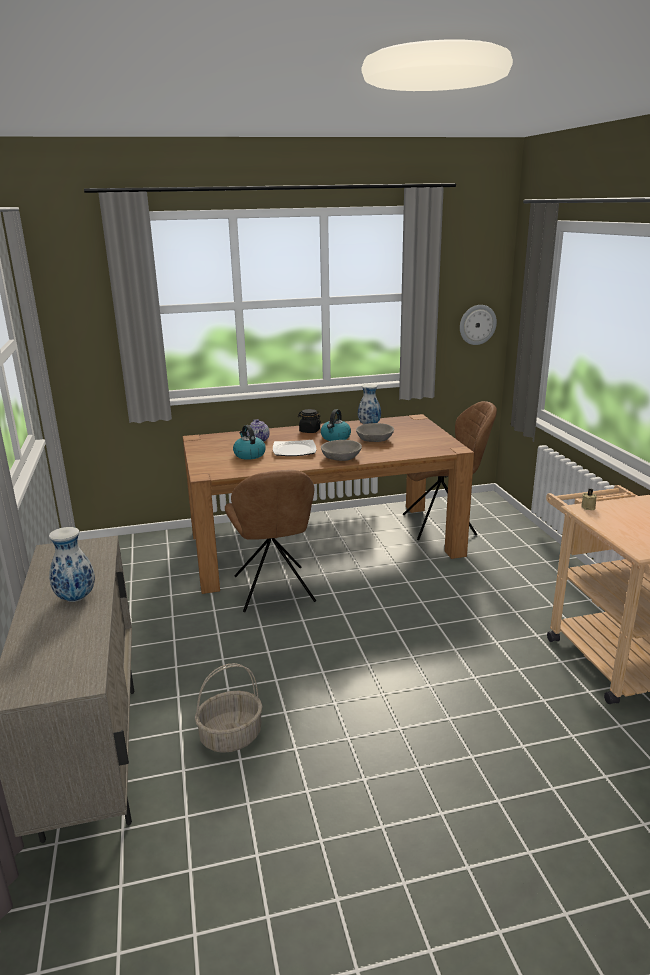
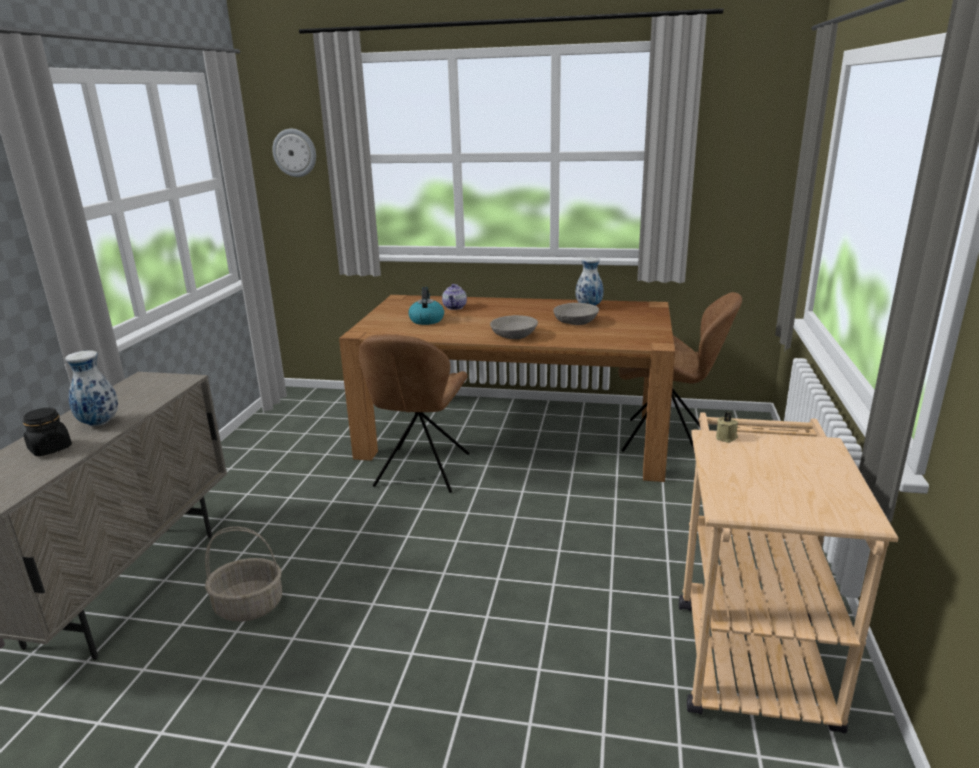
camera: 25 degrees right, 0 degrees up
plate [273,440,316,456] -> none
black jar [298,409,321,433] -> black jar moved to [23,408,72,456]
kettle [321,409,351,441] -> none
wall clock [460,305,497,345] -> wall clock moved to [272,129,316,177]

